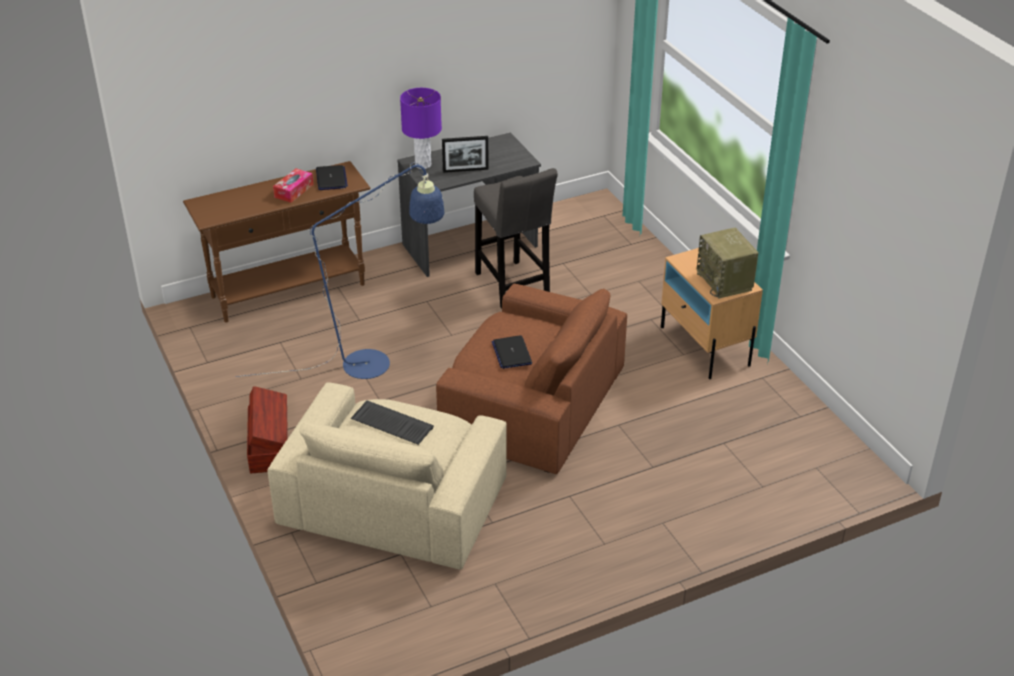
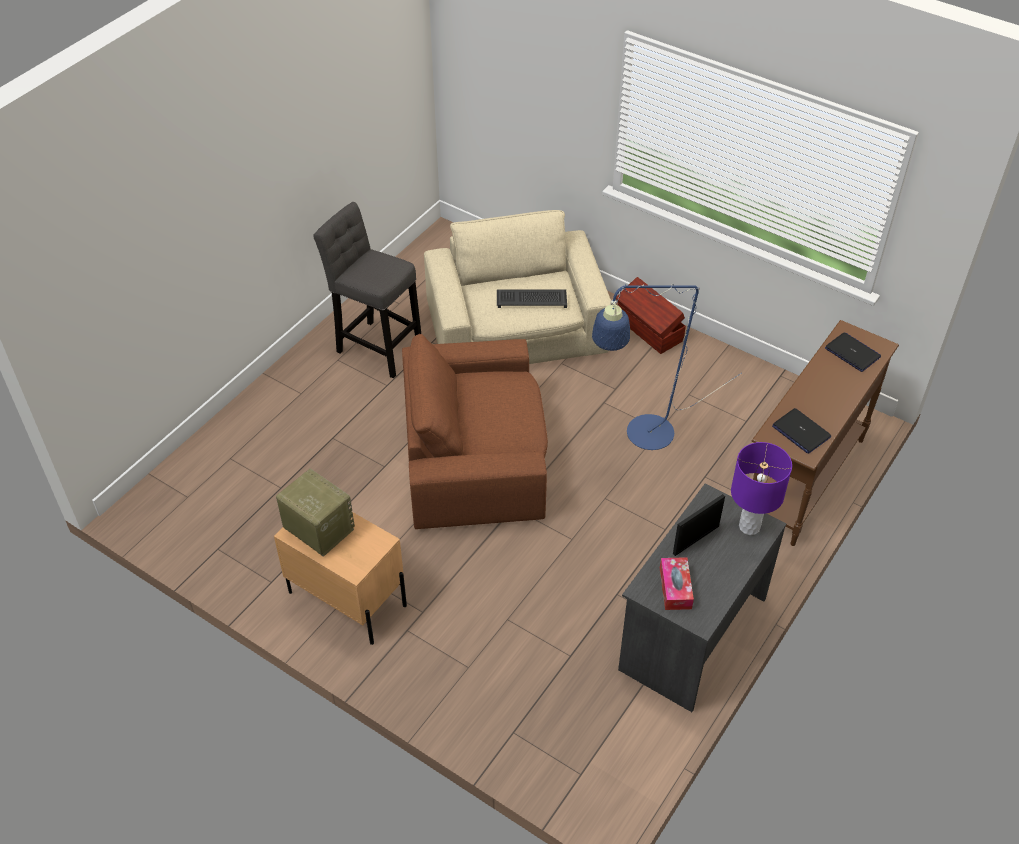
camera: 150 degrees right, 10 degrees up
tissue box [273,168,314,203] -> tissue box moved to [660,557,694,610]
grey stool [474,168,558,309] -> grey stool moved to [313,202,421,379]
laptop [492,335,532,369] -> laptop moved to [825,333,881,372]

